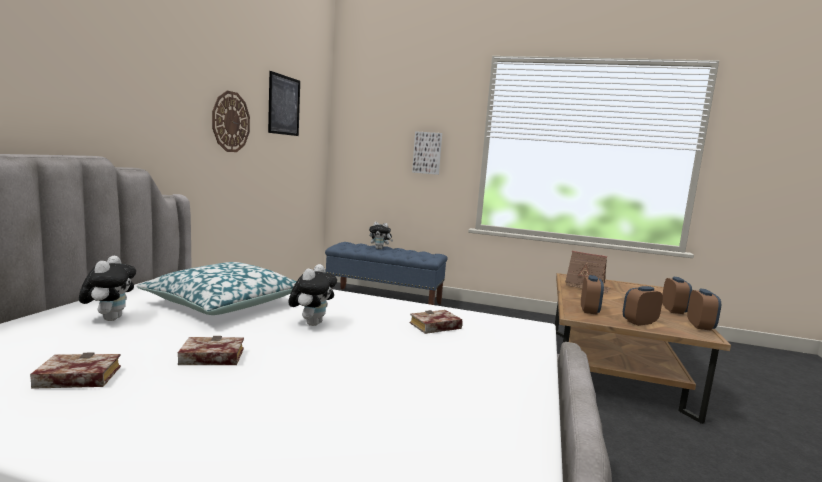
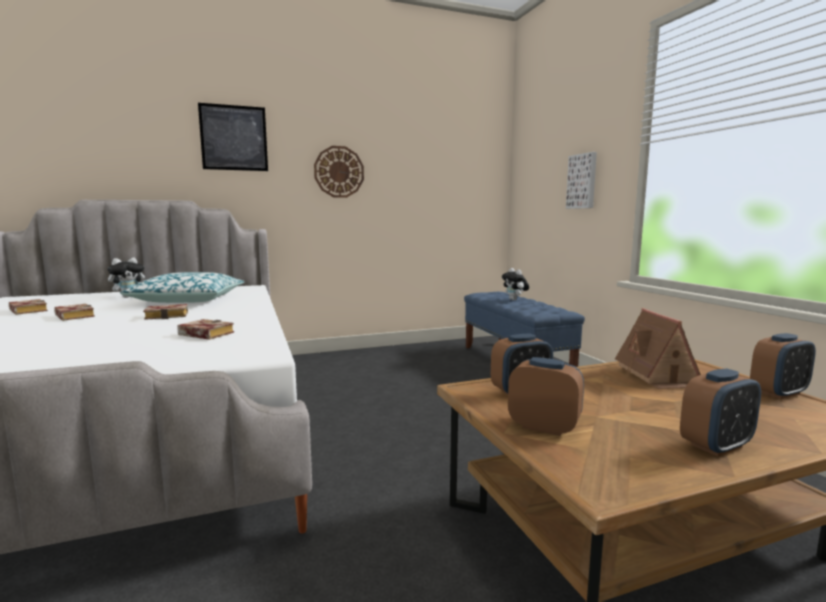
camera: 55 degrees right, 0 degrees up
picture [268,71,300,136] -> picture moved to [198,103,268,171]
plush toy [288,264,337,326] -> book [143,304,188,320]
alarm clock [687,289,721,331] -> alarm clock moved to [750,333,816,399]

